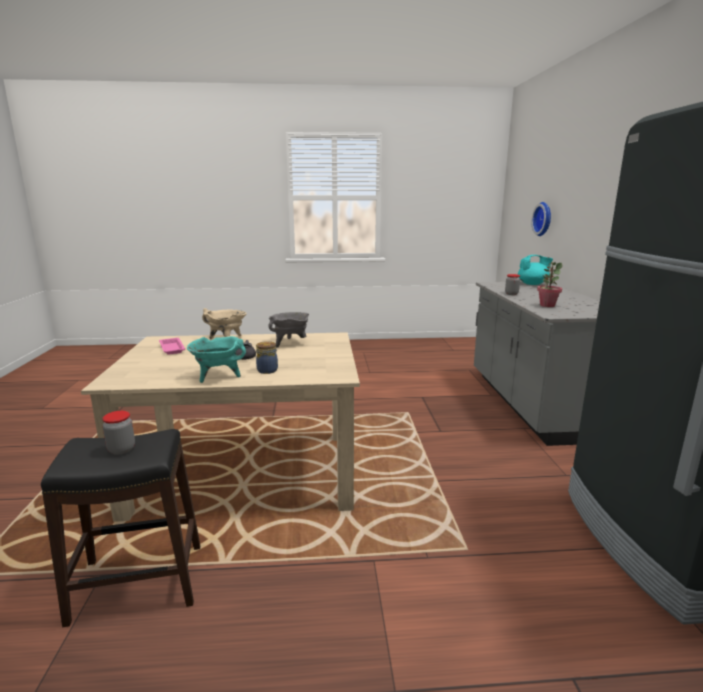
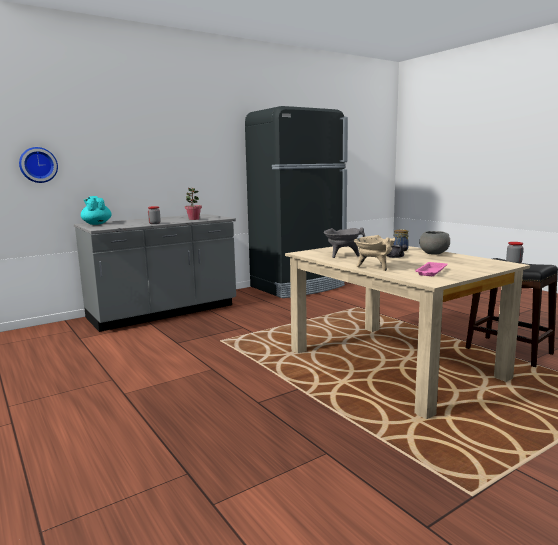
camera: 120 degrees left, 5 degrees down
turquoise cooking pot [187,336,246,383] -> grey bowl [419,231,450,255]

